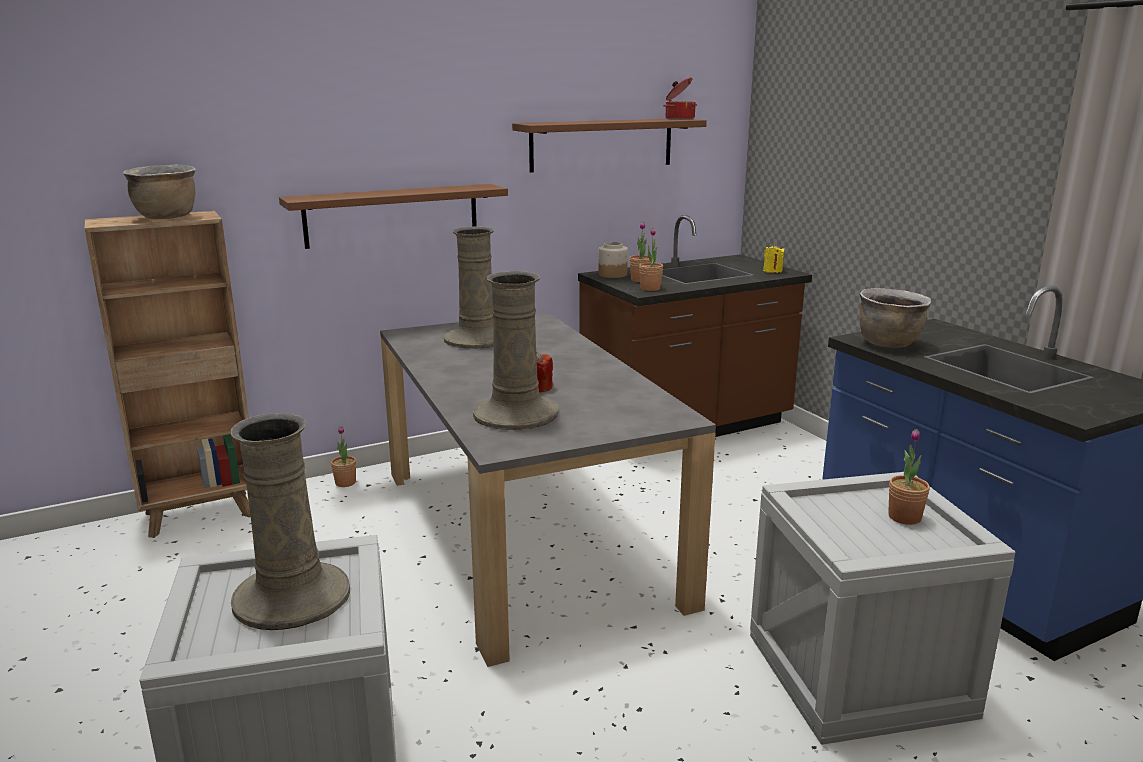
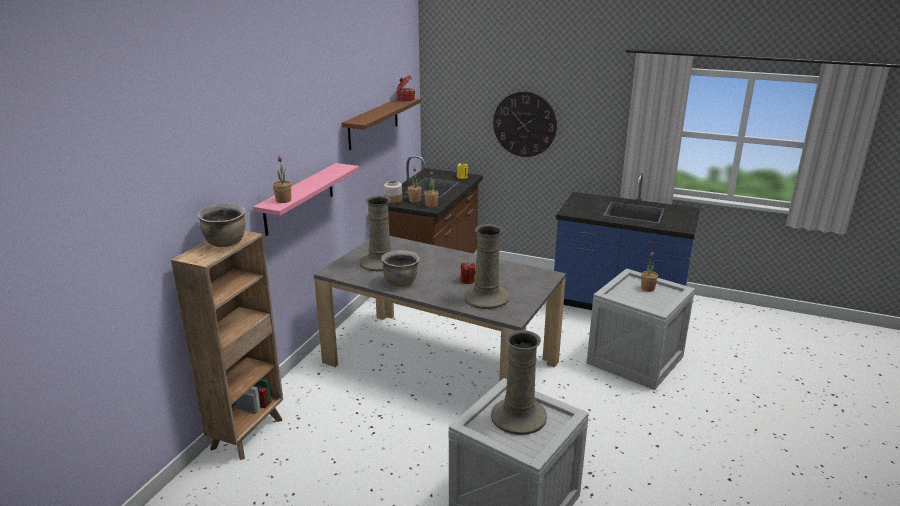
camera: 40 degrees left, 5 degrees up
brown shelf [279,184,508,249] -> pink shelf [253,163,359,236]
potted plant [331,426,356,487] -> potted plant moved to [273,156,291,203]
brown cooking pot [859,288,931,348] -> brown cooking pot moved to [381,250,420,287]
none -> wall clock [493,91,557,157]

